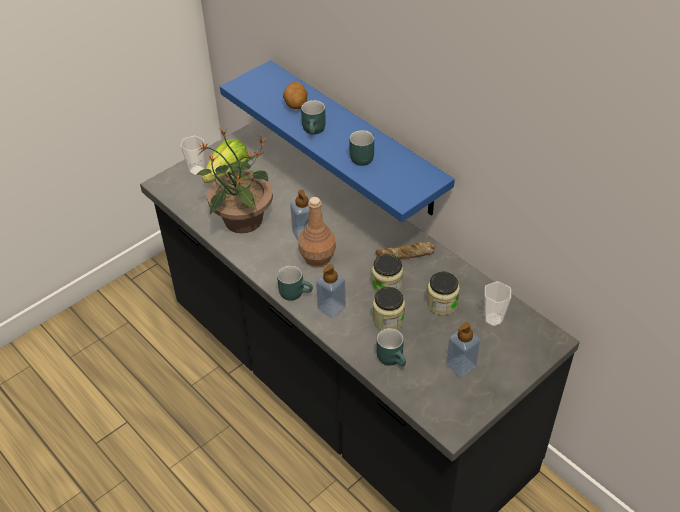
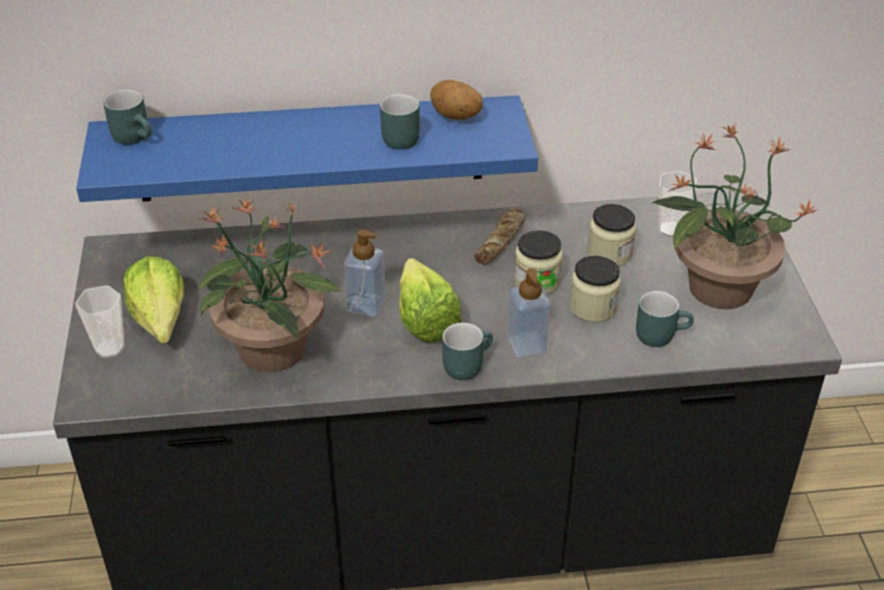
camera: 55 degrees left, 5 degrees down
potato [283,82,308,109] -> potato moved to [431,80,483,120]
brown bottle [298,197,336,267] -> lettuce [399,258,462,343]
turquoise mug [301,100,325,135] -> turquoise mug moved to [103,89,152,145]
soap dispenser [446,322,480,377] -> potted plant [652,123,817,309]

